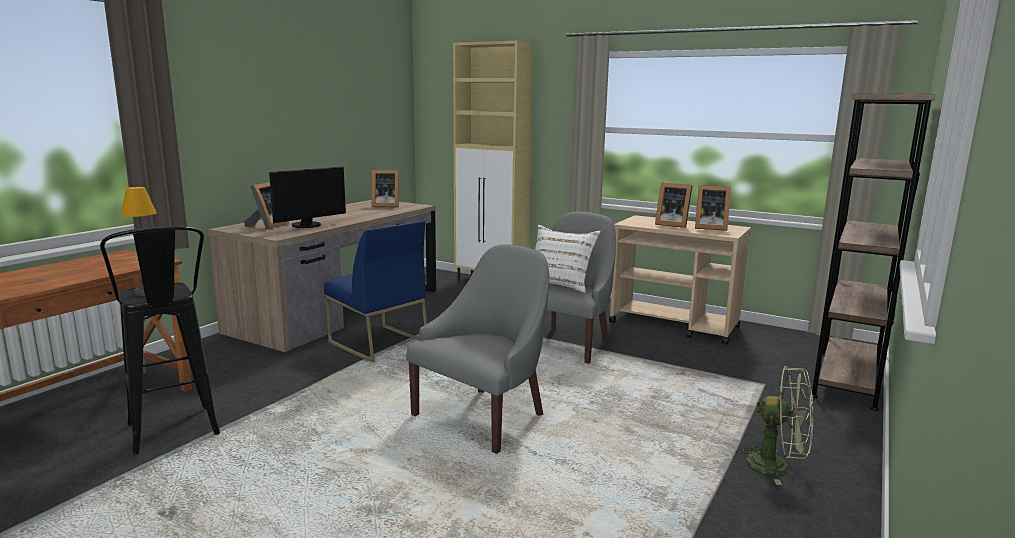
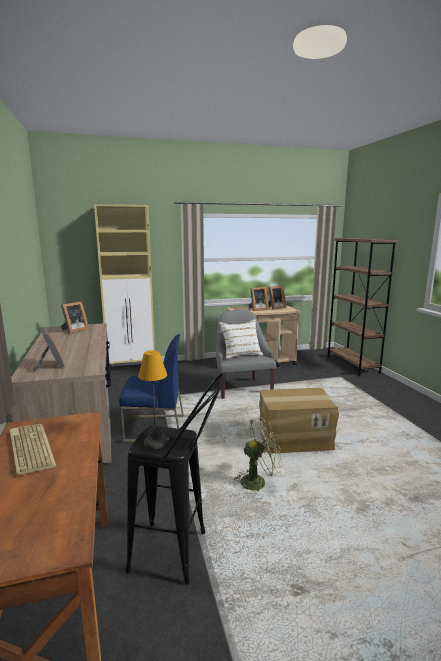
camera: 45 degrees left, 0 degrees up
monitor [269,166,346,228] -> none
grey armchair [406,244,550,454] -> cardboard box [259,388,339,453]
green fan [736,366,814,485] -> green fan moved to [233,417,283,494]
none -> keyboard [9,424,57,475]

